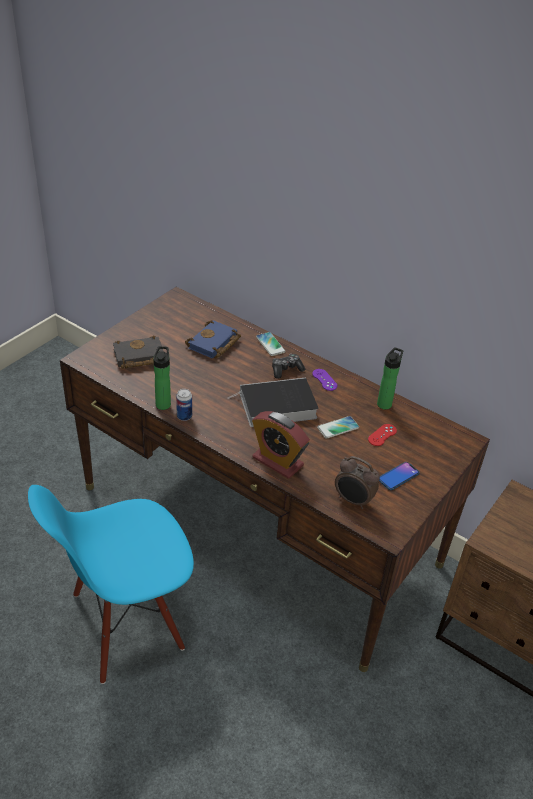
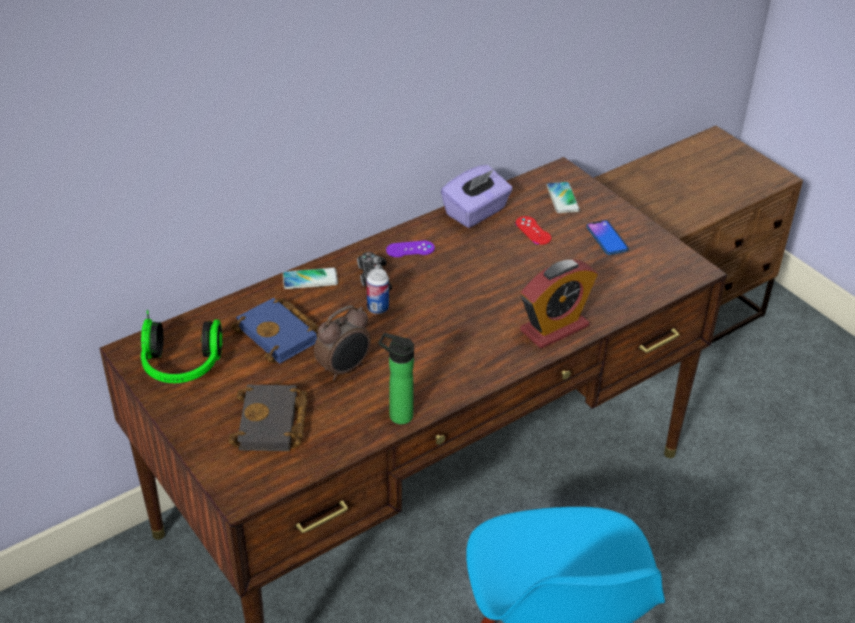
camera: 70 degrees left, 0 degrees up
can [176,389,192,421] -> can moved to [366,269,389,314]
book [228,378,319,427] -> none
phone [317,416,359,439] -> phone moved to [546,182,580,213]
alarm clock [335,456,380,509] -> alarm clock moved to [314,305,371,381]
bottle [377,347,403,410] -> purple tissue box [441,165,513,228]
none -> headphones [141,310,222,383]

